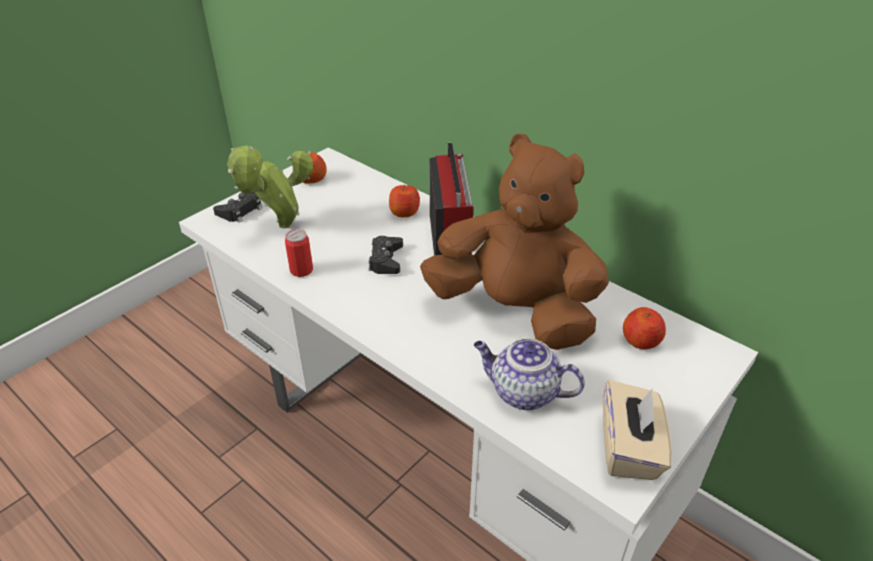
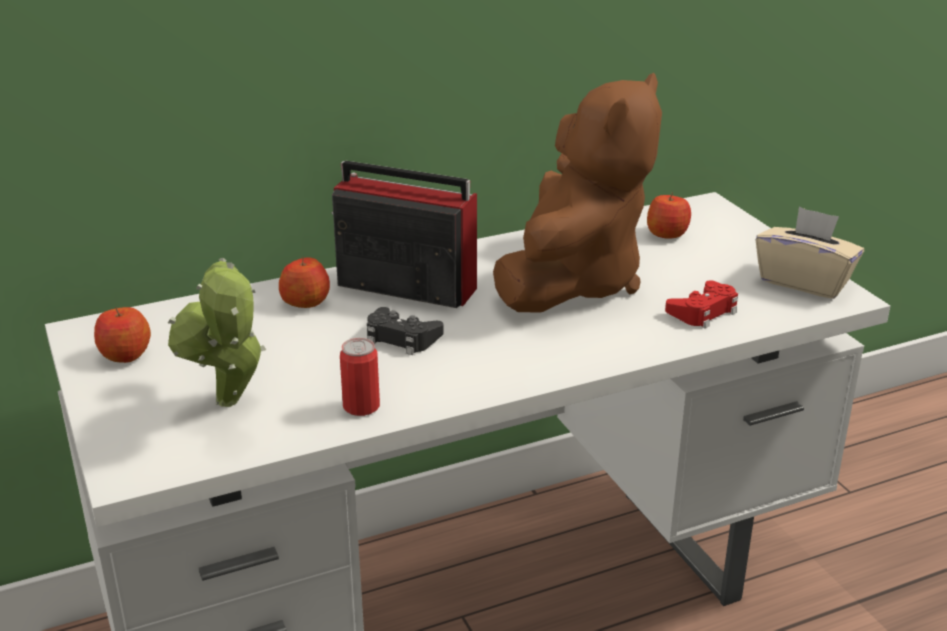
camera: 65 degrees left, 10 degrees down
black game controller [213,192,262,222] -> none
brown plush toy [420,134,609,350] -> brown plush toy turned 150 degrees clockwise [493,73,662,312]
teapot [474,338,585,410] -> red game controller [665,280,738,329]

